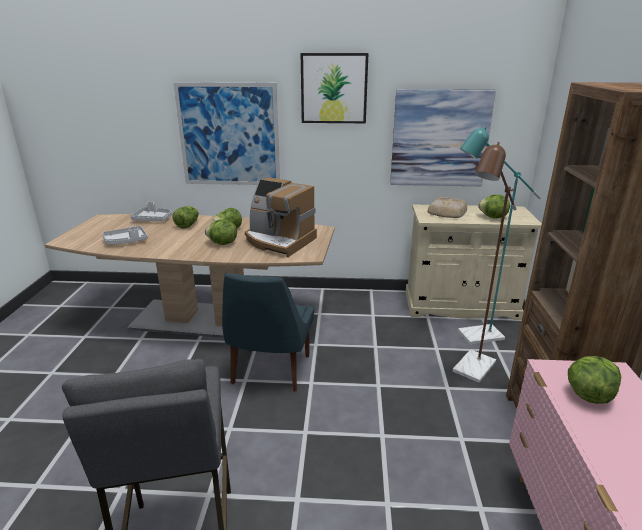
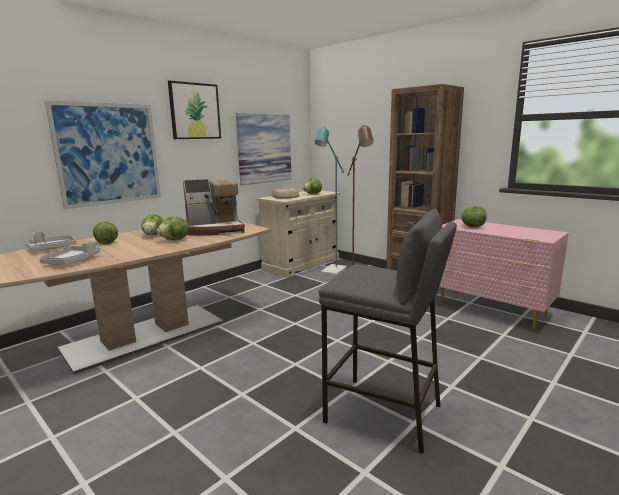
camera: 50 degrees left, 10 degrees down
blue chair [222,273,314,392] -> none

